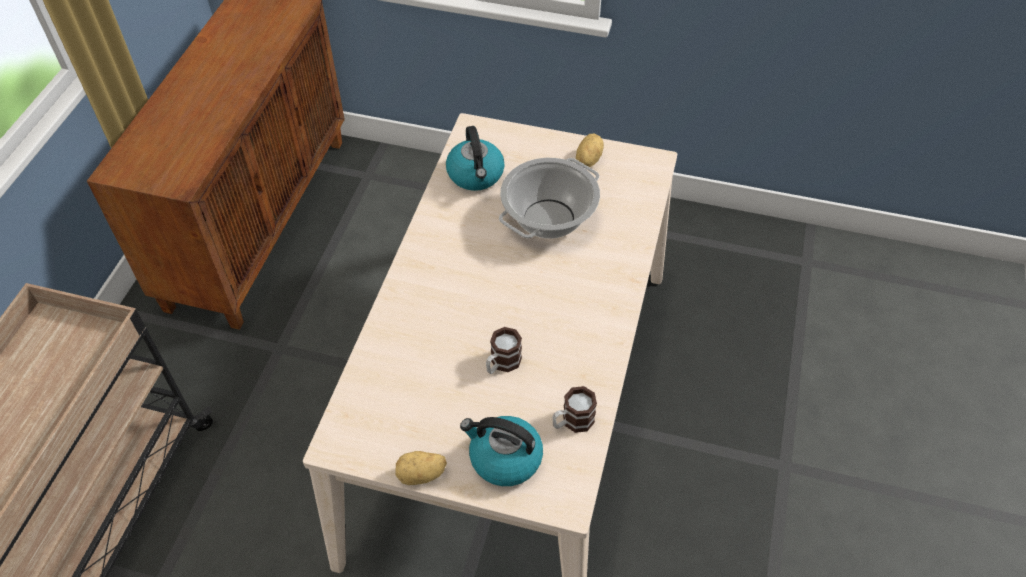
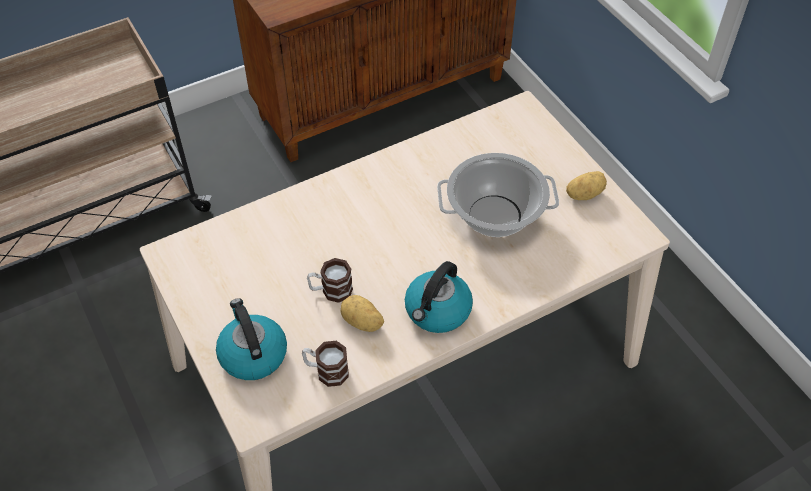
camera: 45 degrees right, 0 degrees up
potato [395,451,447,485] -> potato moved to [341,295,384,332]
kettle [446,126,505,191] -> kettle moved to [405,261,473,333]

